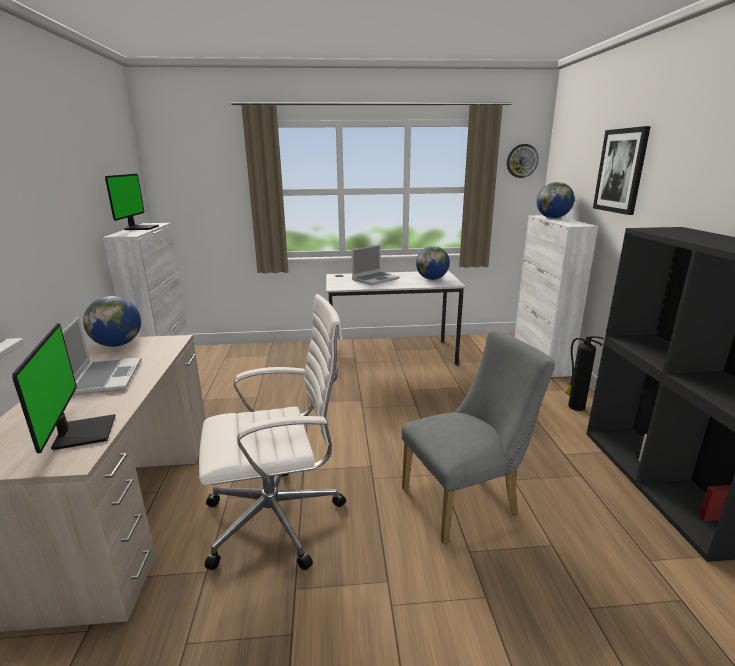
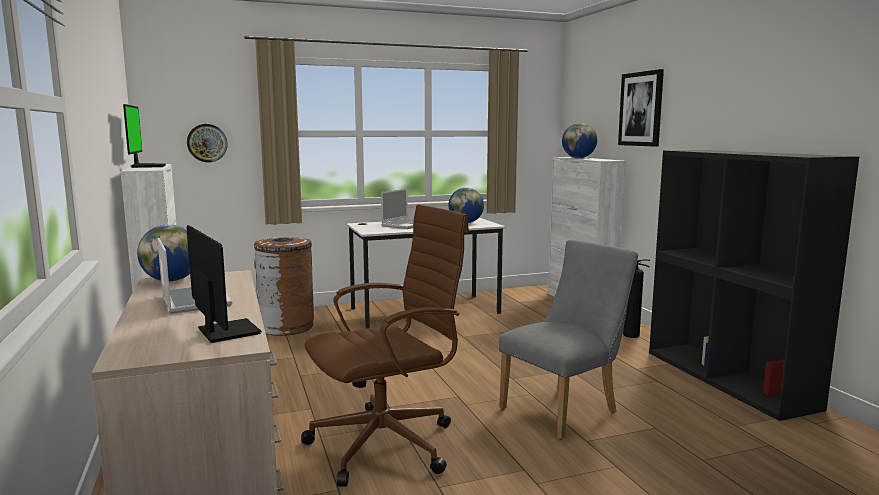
camera: 15 degrees left, 10 degrees down
white office chair [199,294,346,570] -> brown office chair [301,205,469,487]
wall clock [507,144,539,178] -> wall clock moved to [187,124,228,163]
none -> brown trash can [254,237,314,336]

